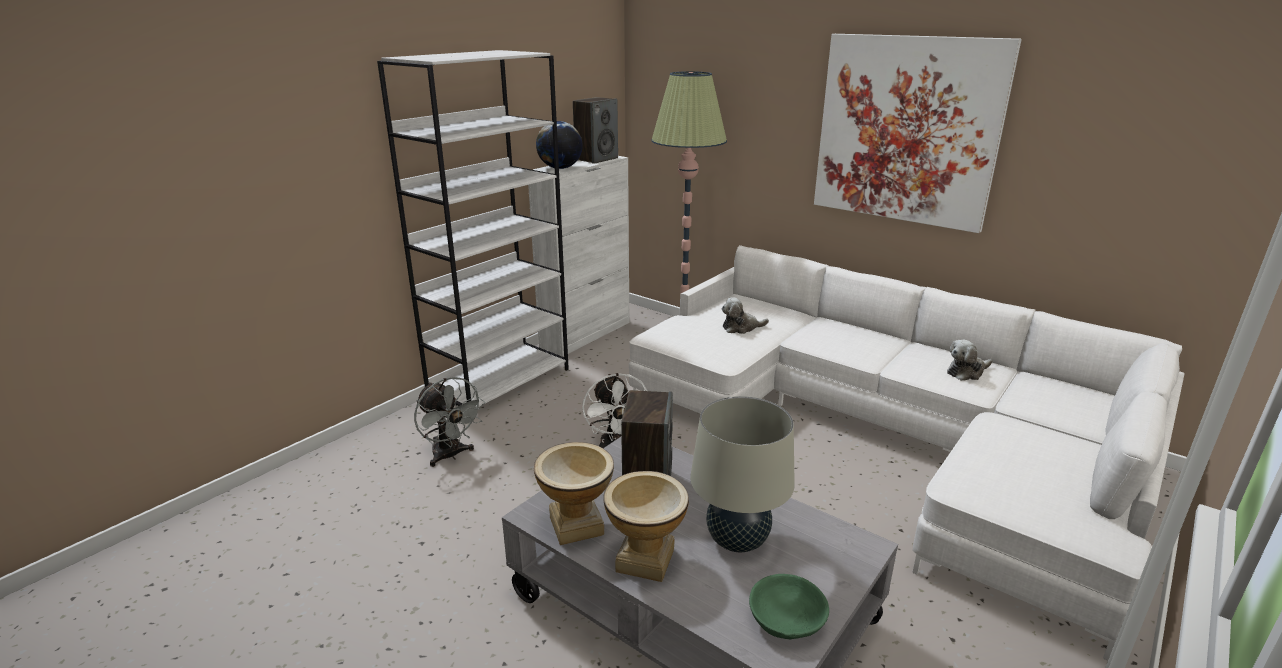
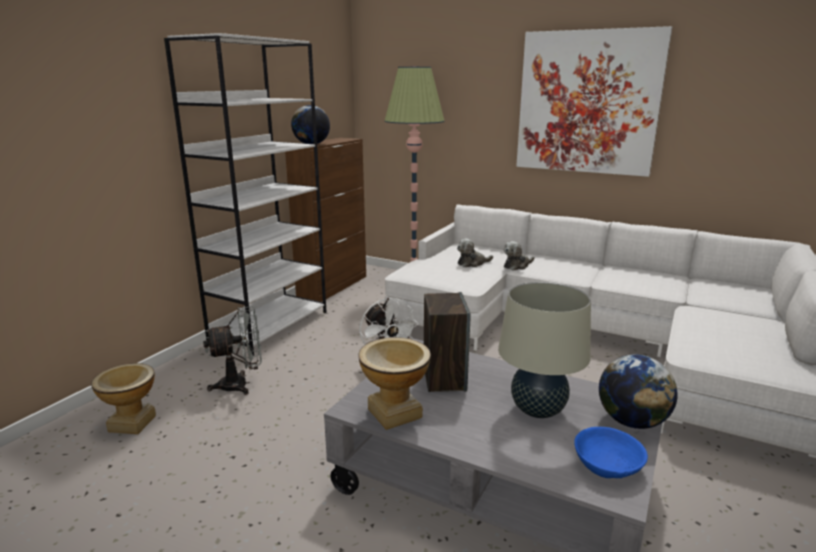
camera: 10 degrees left, 5 degrees down
grey fan [414,377,485,467] -> grey fan turned 60 degrees counterclockwise [203,306,262,395]
white cabinet [528,156,629,357] -> brown cabinet [285,138,366,302]
speaker [573,97,618,164] -> none
vase [603,471,689,582] -> vase moved to [91,363,156,434]
green bowl [749,574,829,639] -> blue bowl [574,427,648,478]
plush toy [947,340,993,381] -> plush toy moved to [504,241,534,270]
none -> globe [599,354,678,429]

